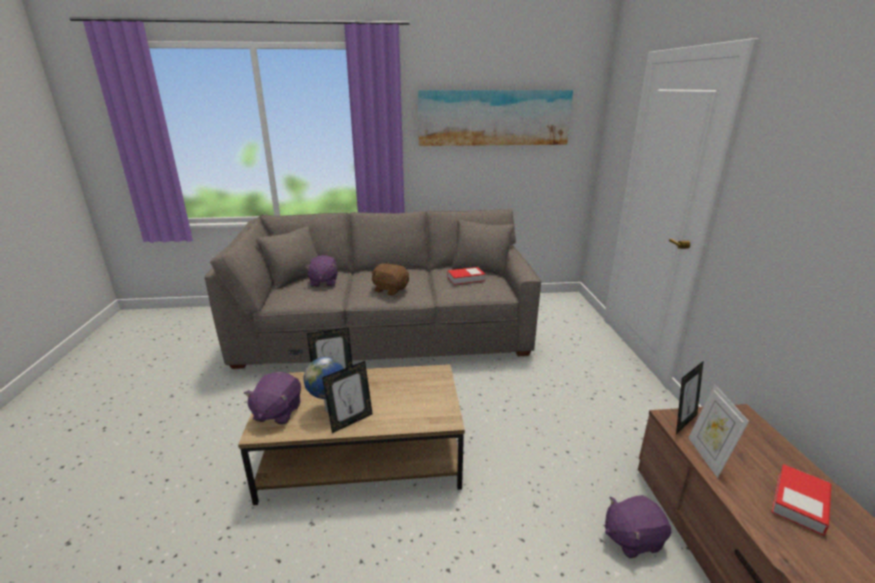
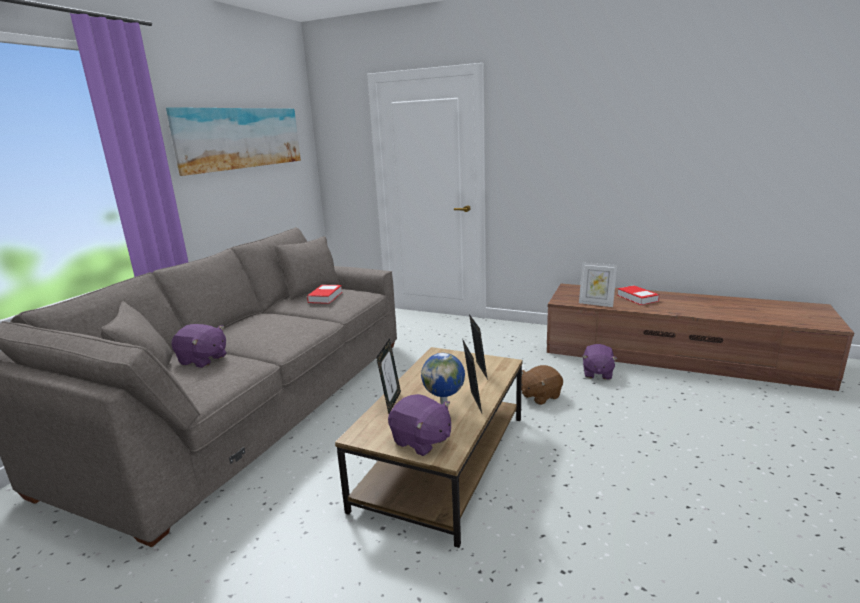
camera: 60 degrees left, 5 degrees down
brown plush toy [372,263,409,296] -> brown plush toy moved to [521,365,563,405]
picture frame [676,361,704,434] -> picture frame moved to [469,314,488,380]

